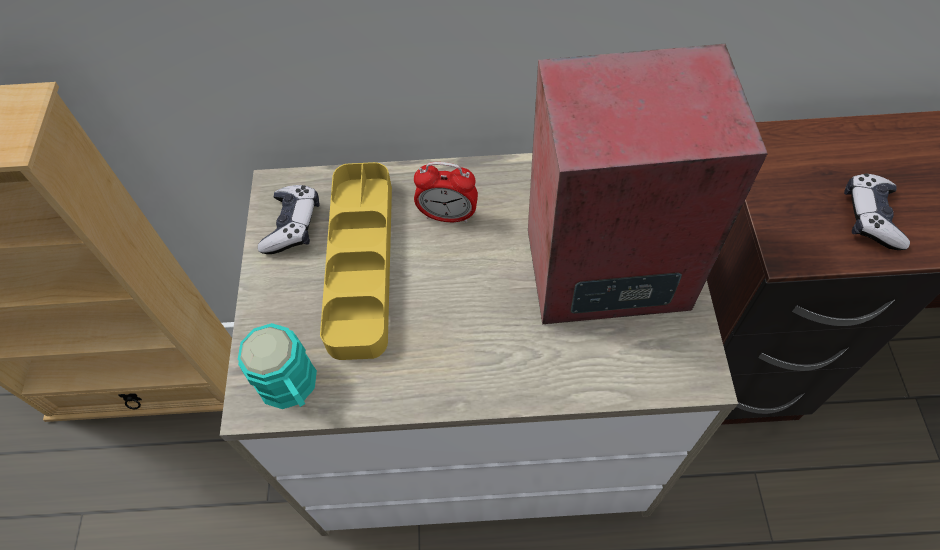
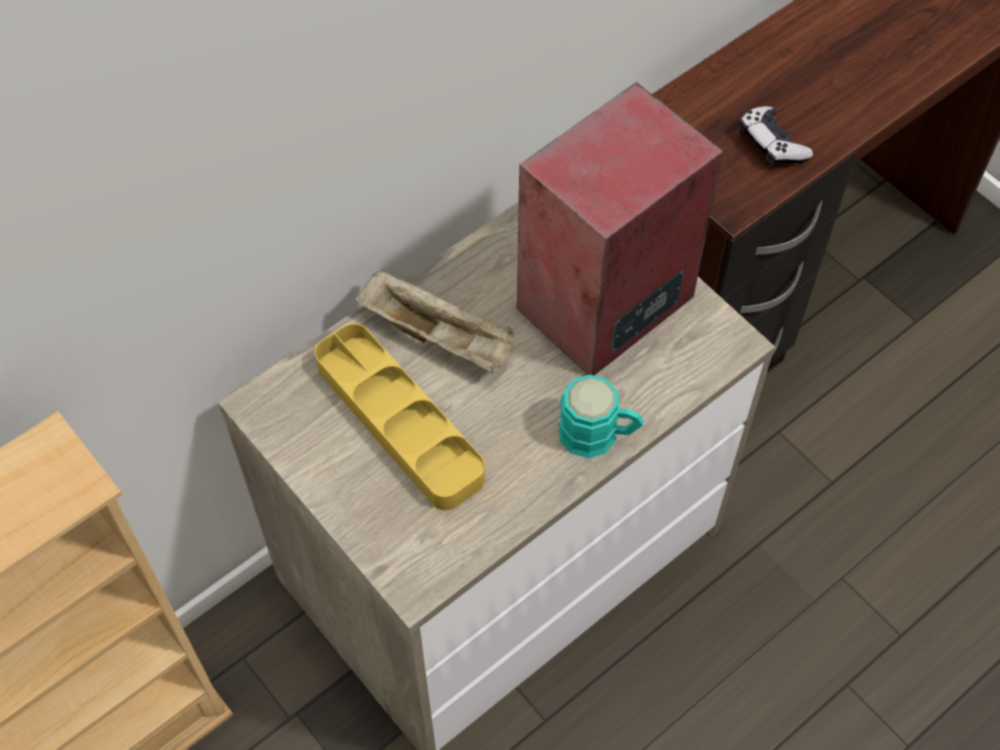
camera: 40 degrees left, 0 degrees up
turquoise mug [238,323,317,409] -> turquoise mug moved to [559,375,644,458]
game controller [258,185,319,254] -> none
alarm clock [414,162,478,223] -> beige tray [355,269,514,373]

